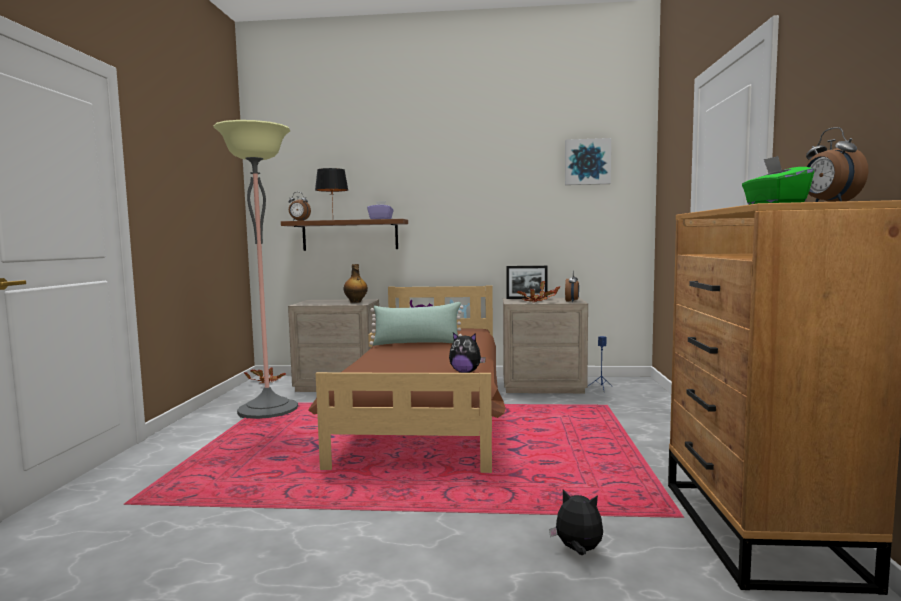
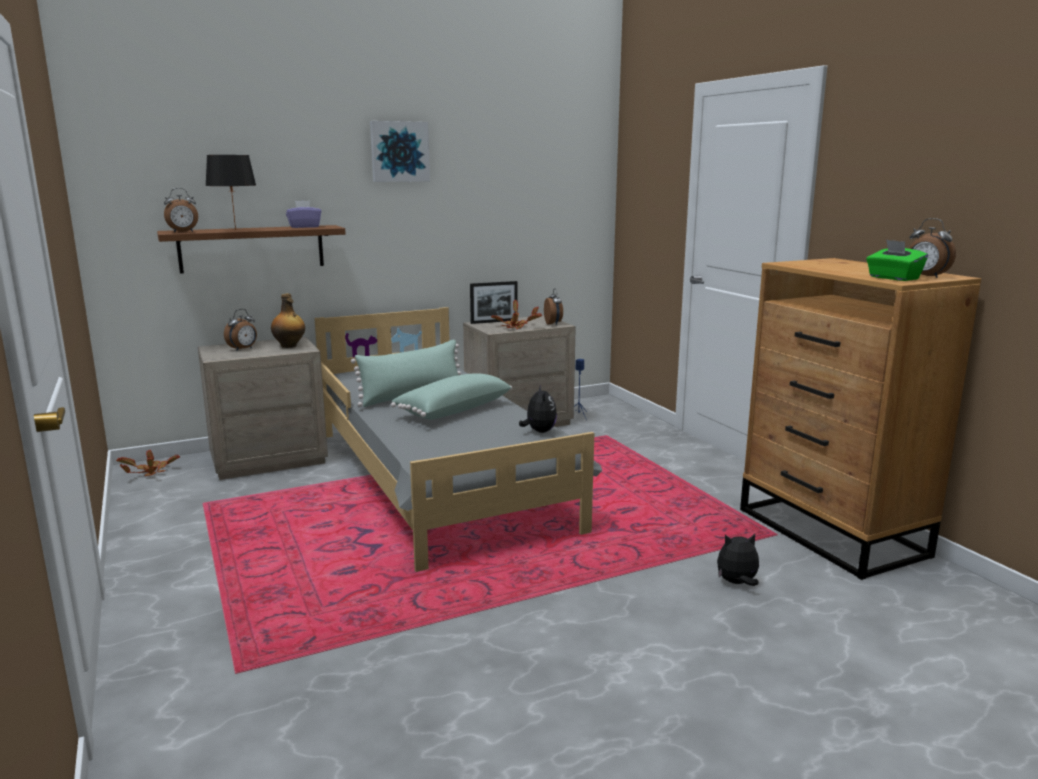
camera: 30 degrees left, 10 degrees up
floor lamp [213,120,298,419] -> none
brown bed [308,285,505,473] -> grey bed [314,307,602,572]
plush toy [449,332,486,373] -> plush toy turned 90 degrees counterclockwise [519,385,557,433]
picture [565,138,611,185] -> picture moved to [370,121,430,182]
none -> alarm clock [224,309,257,351]
none -> green pillow [391,373,512,420]

